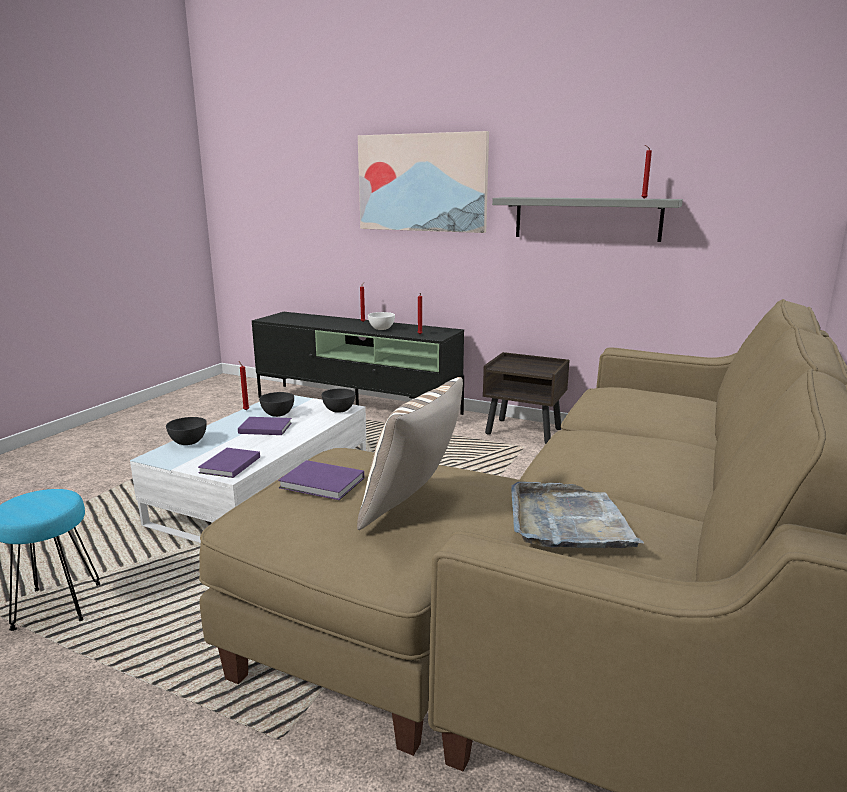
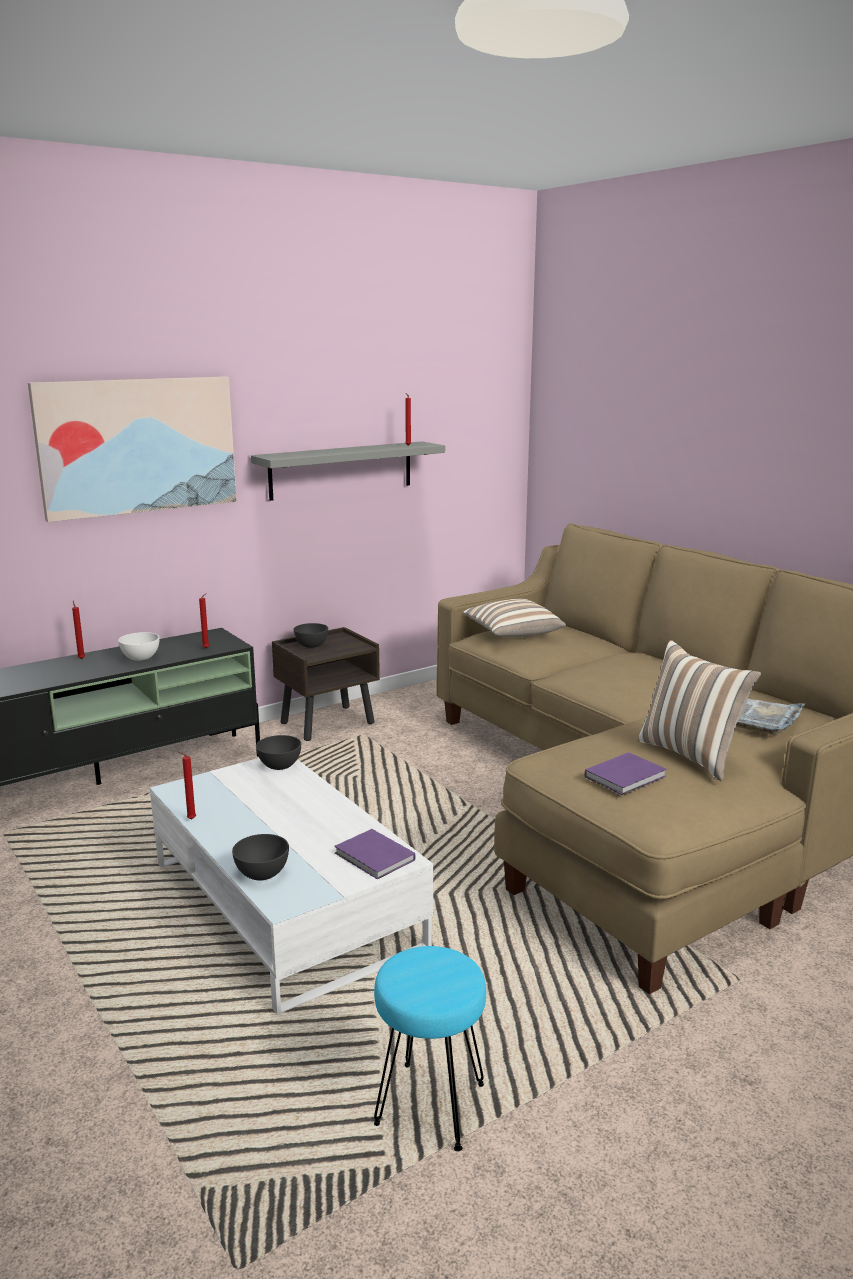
camera: 60 degrees left, 0 degrees up
purple book [238,417,292,435] -> none
grey bowl [259,392,294,417] -> grey bowl moved to [294,623,328,648]
none -> pillow [463,599,566,637]

